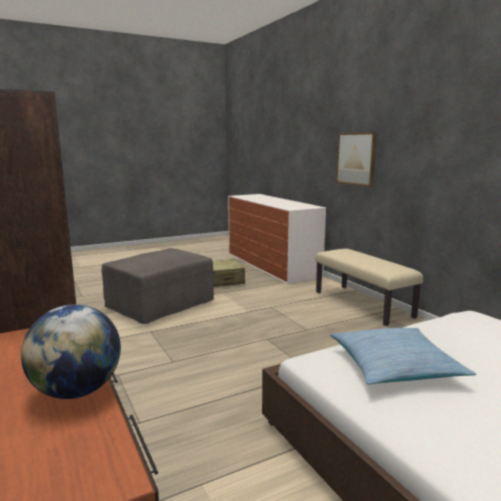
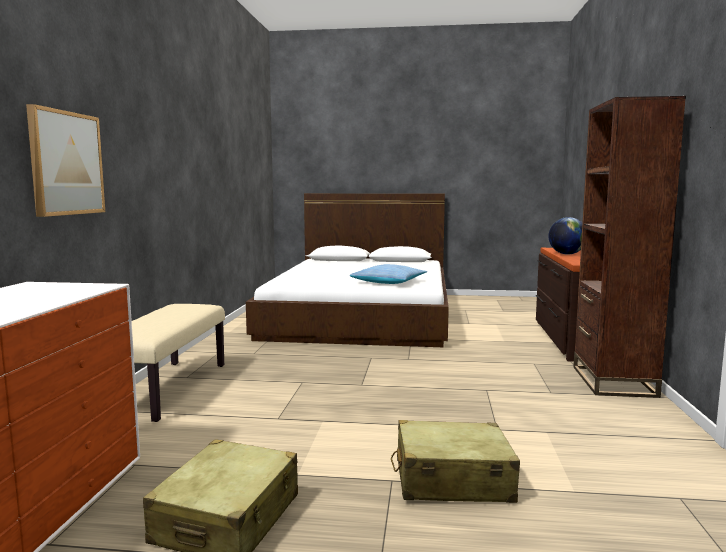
camera: 145 degrees left, 5 degrees down
grey ottoman [102,248,214,324] -> beige suitcase [391,420,520,503]

